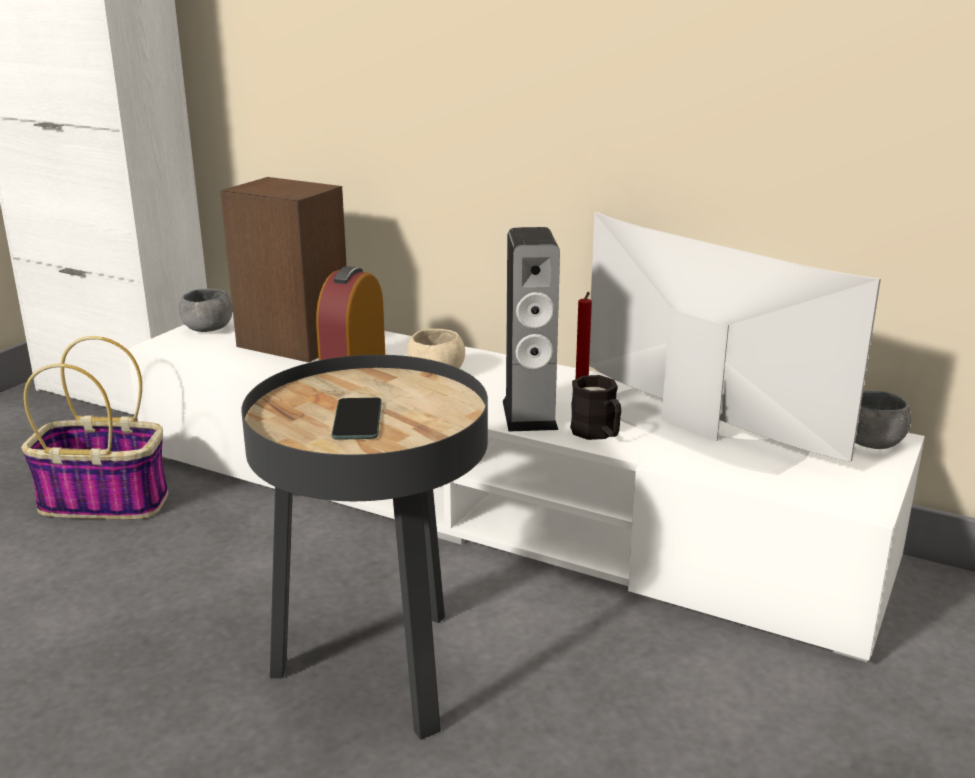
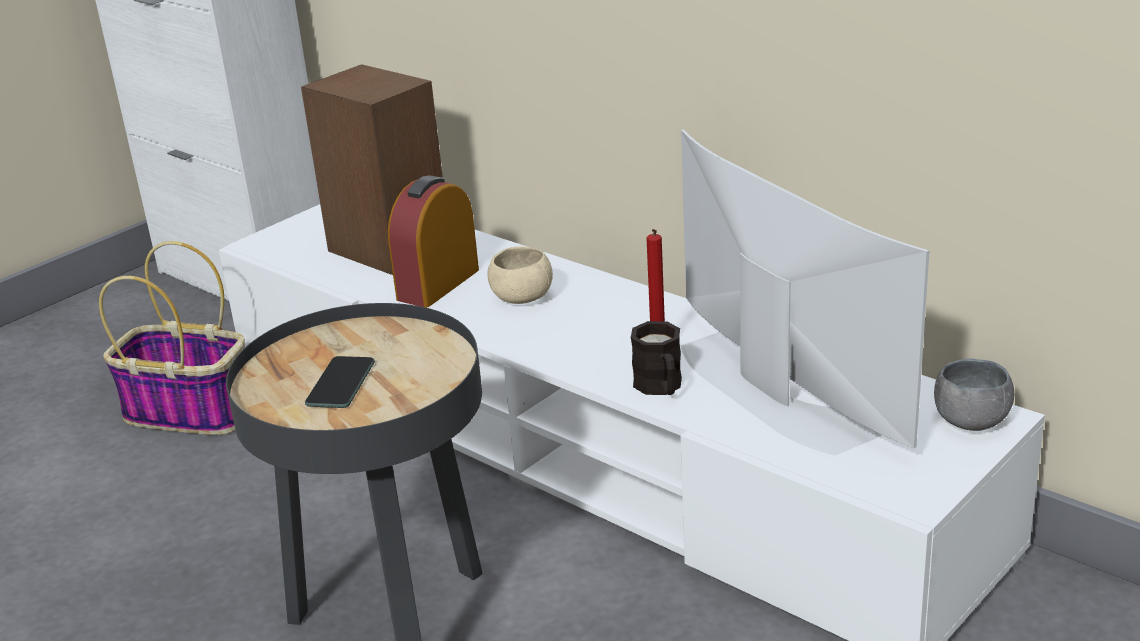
camera: 15 degrees right, 5 degrees up
grey bowl [179,289,233,332] -> none
speaker [503,227,560,431] -> none

